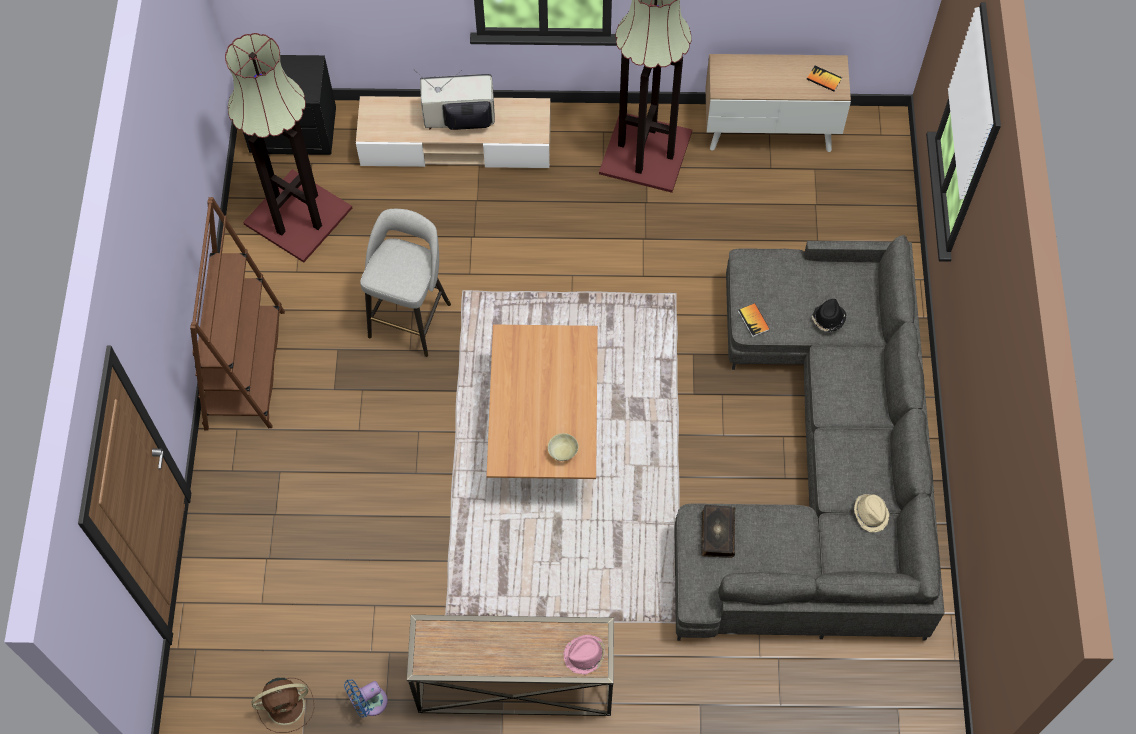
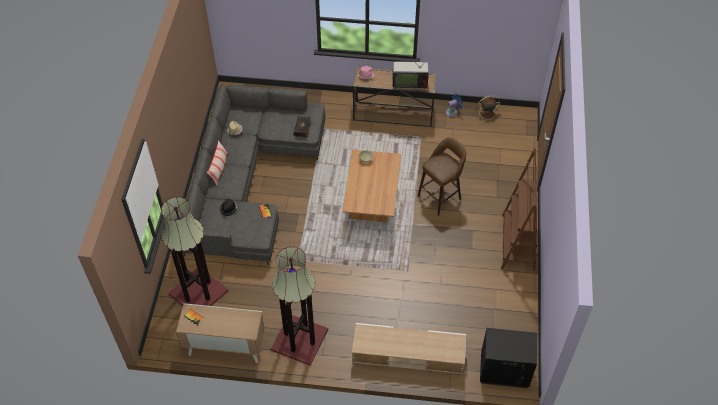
camera: 175 degrees left, 10 degrees down
floor lamp [225,33,352,262] -> floor lamp moved to [161,197,228,306]
grey stool [360,209,451,357] -> none
television [416,70,495,130] -> television moved to [392,54,432,89]
none -> pillow [207,140,228,186]
none -> brown stool [417,137,466,216]

